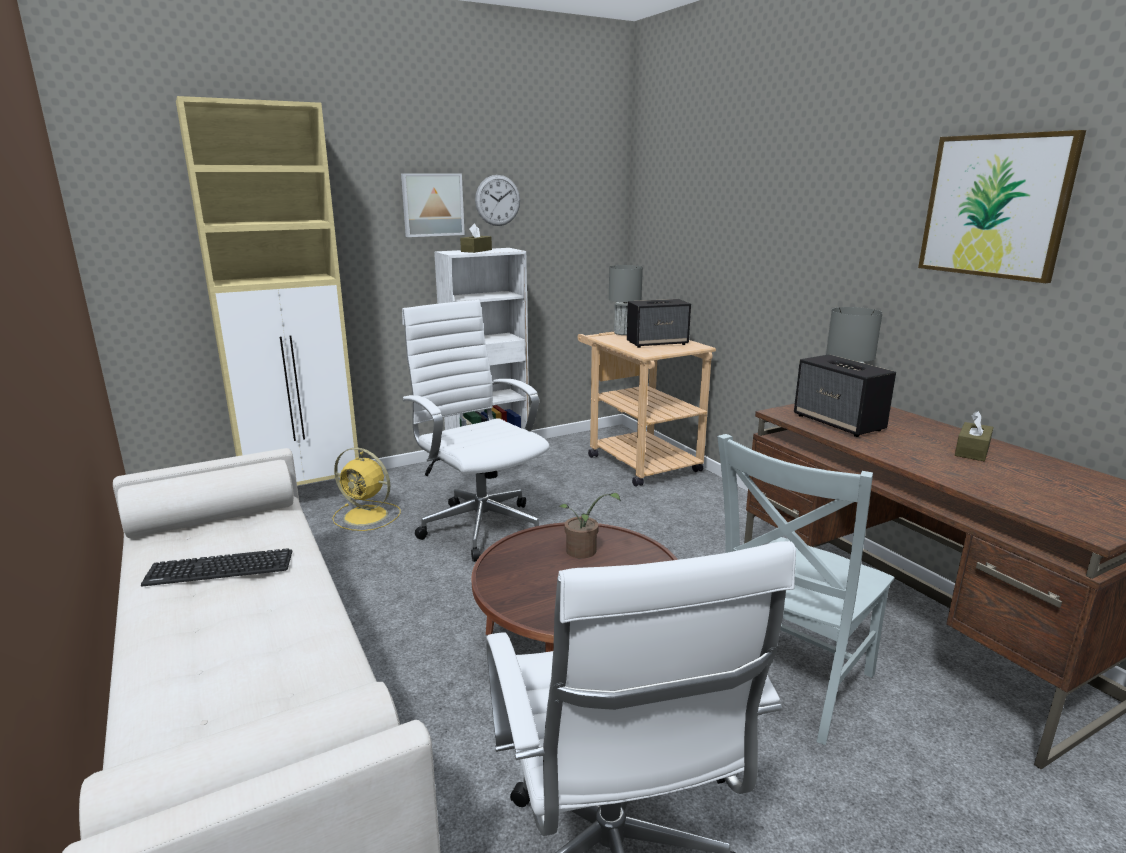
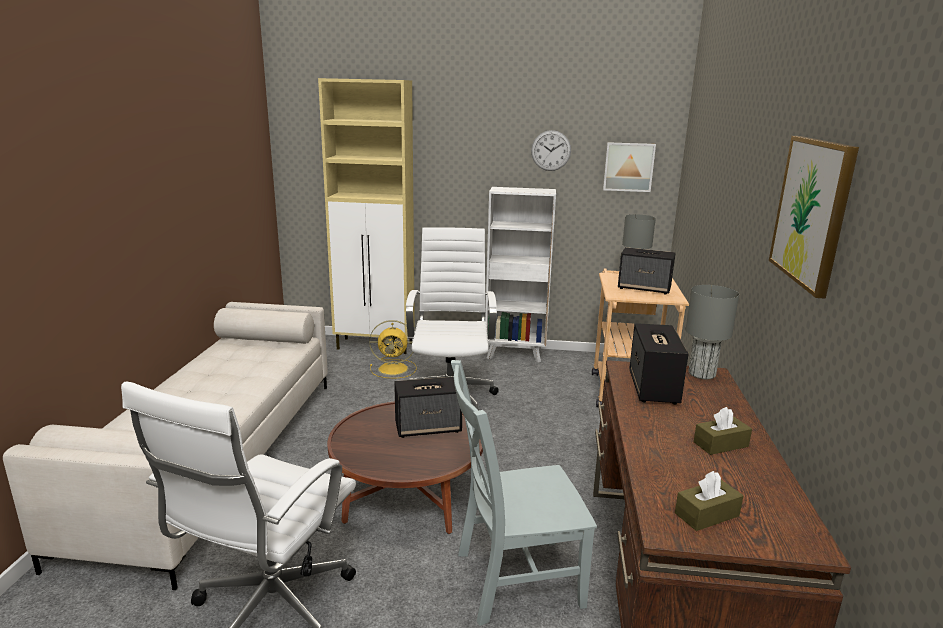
camera: 35 degrees right, 0 degrees up
keyboard [141,548,292,586] -> none
yellow fan [332,447,401,531] -> yellow fan turned 60 degrees counterclockwise [369,320,416,378]
picture [401,173,465,237] -> picture moved to [603,142,656,192]
brown tissue box [460,223,492,253] -> brown tissue box moved to [675,471,743,531]
potted plant [559,493,621,559] -> speaker [394,377,462,438]

